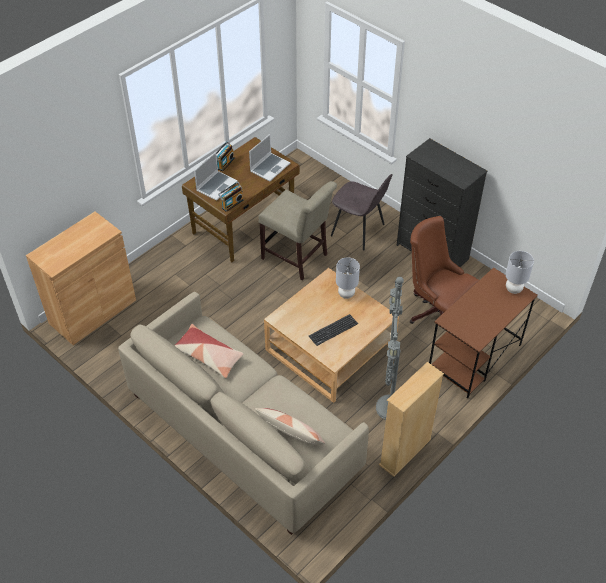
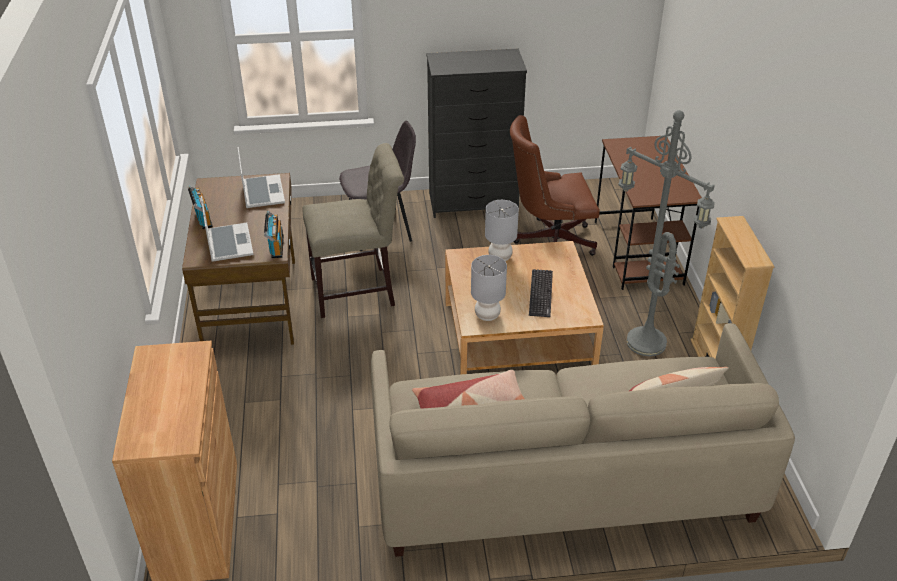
camera: 50 degrees left, 10 degrees down
grey table lamp [505,251,534,294] -> grey table lamp moved to [471,255,507,321]

